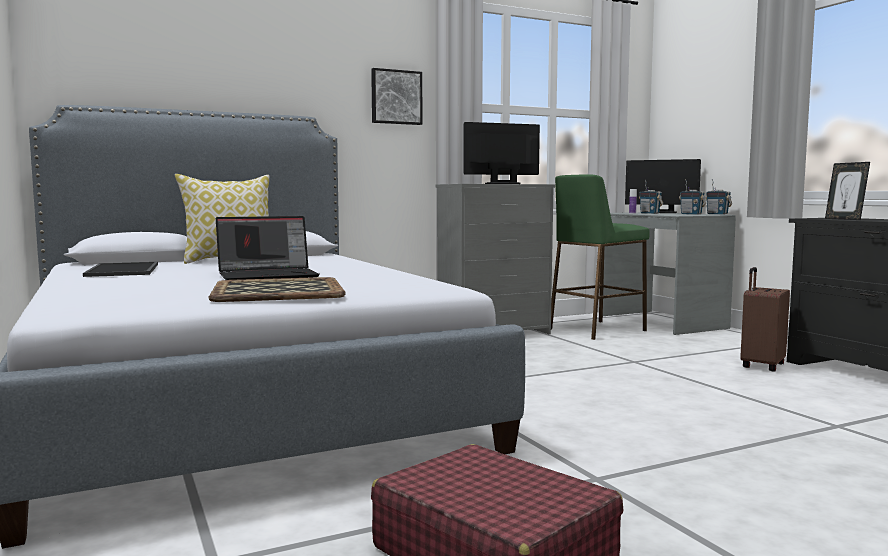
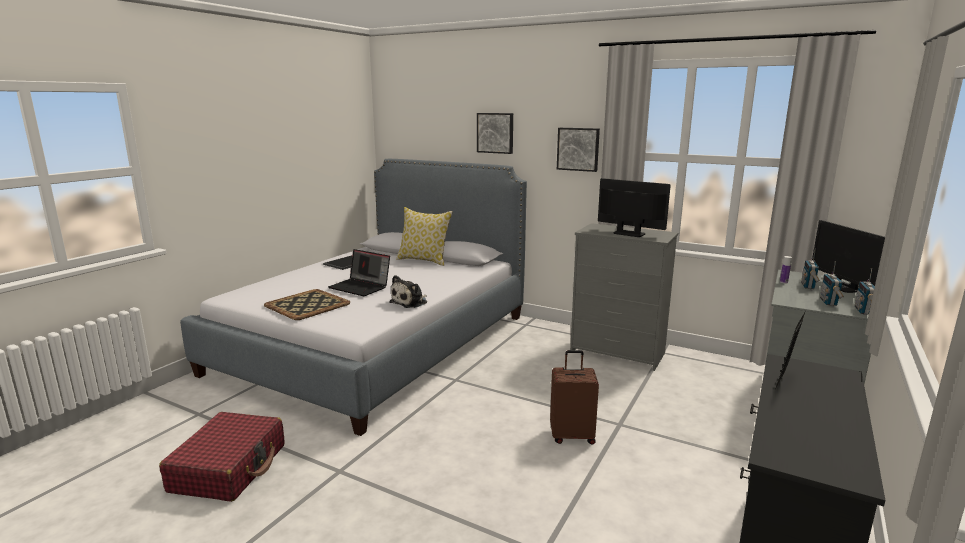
camera: 55 degrees right, 10 degrees up
green stool [551,174,650,340] -> none
brown suitcase [740,267,790,372] -> brown suitcase moved to [550,350,599,445]
none -> plush toy [389,275,427,308]
none -> picture [477,113,513,154]

